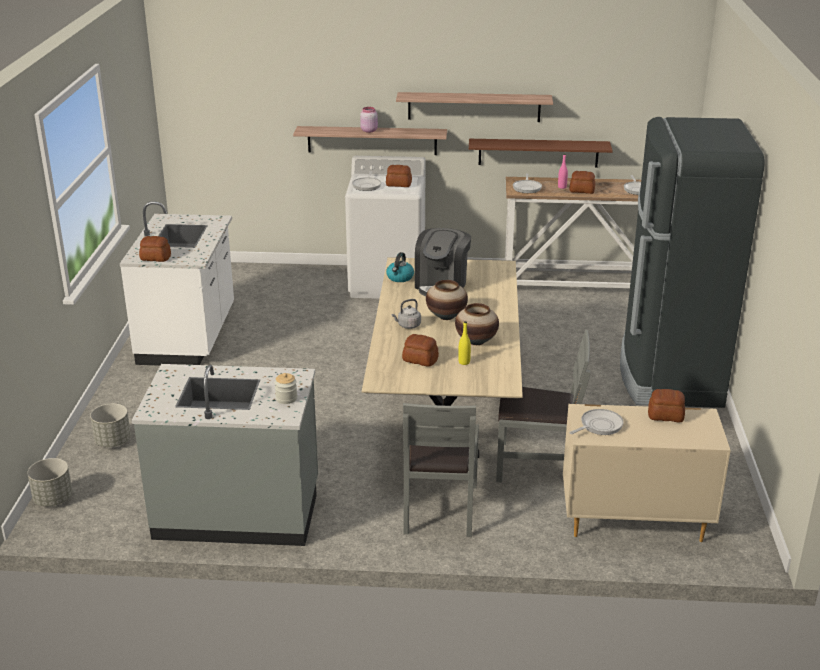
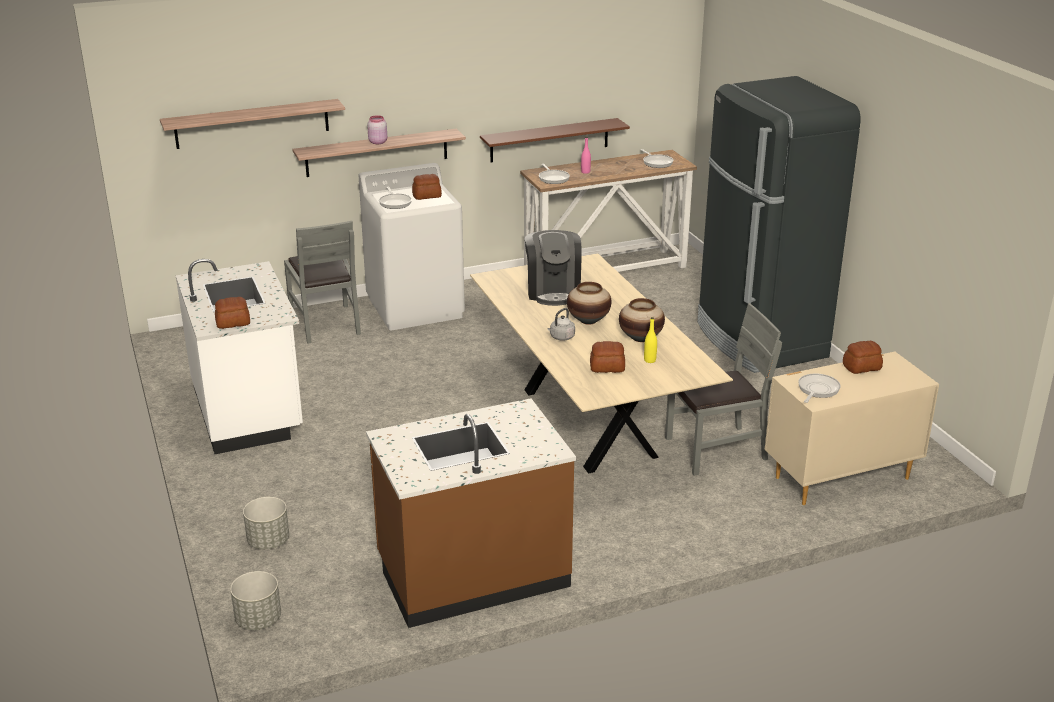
camera: 25 degrees left, 0 degrees up
grey counter [132,364,318,546] -> brown counter [366,398,576,628]
jar [275,373,297,404] -> none
kettle [386,252,414,282] -> none
shelf [396,92,553,122] -> shelf moved to [160,99,345,149]
grey chair [403,403,479,537] -> grey chair moved to [284,221,361,344]
bread [570,171,595,194] -> none

